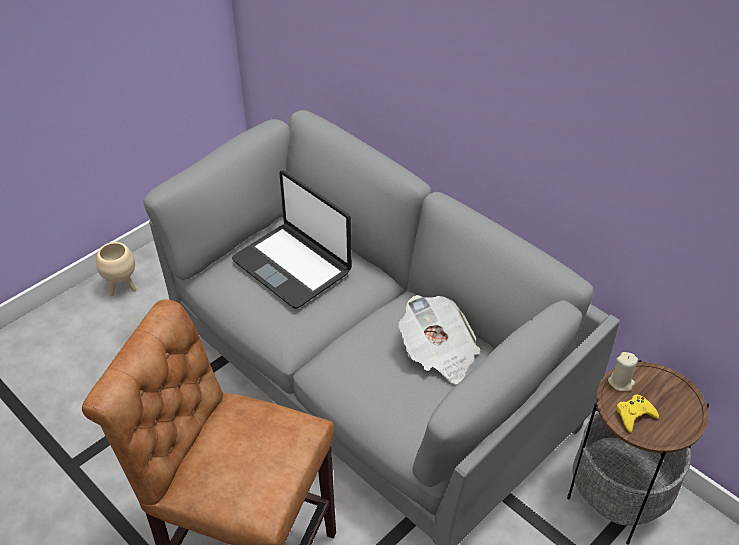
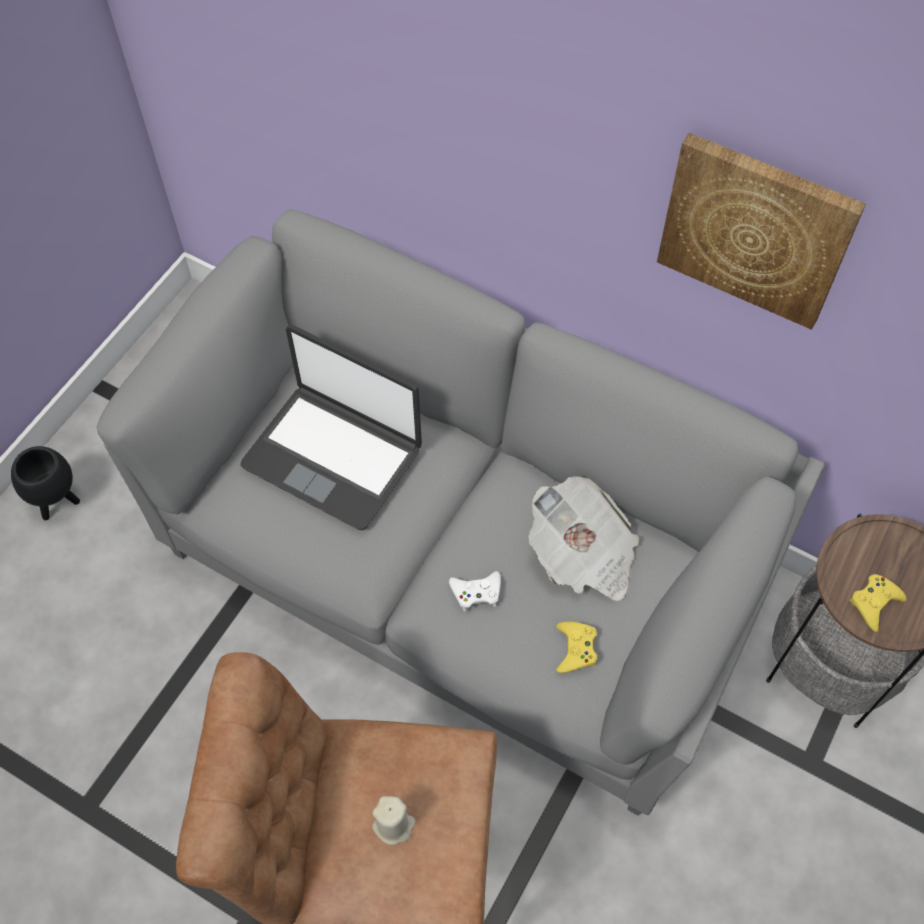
camera: 15 degrees left, 15 degrees up
beige planter [96,242,136,296] -> black planter [11,446,80,520]
beige candle [608,352,638,391] -> beige candle moved to [372,796,416,845]
none -> white game controller [449,571,501,611]
none -> yellow game controller [556,621,597,673]
none -> picture [657,133,866,330]

